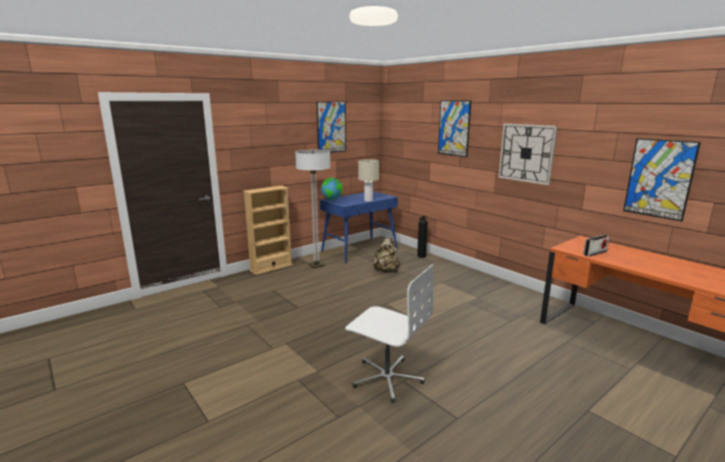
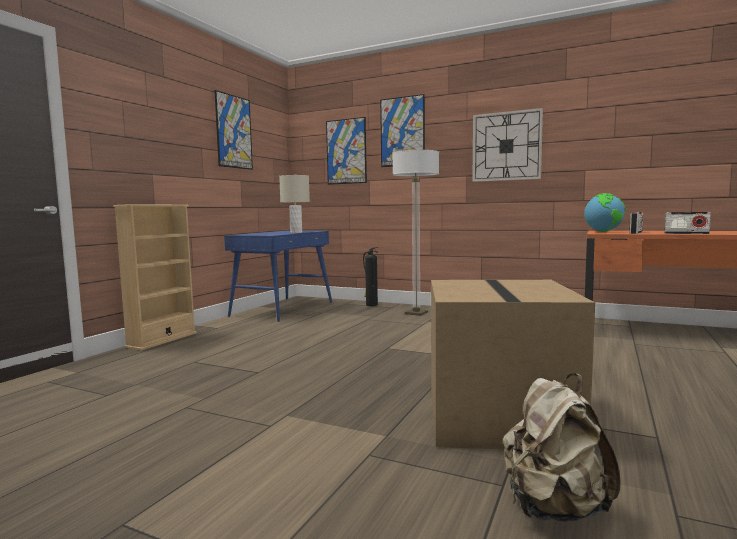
camera: 25 degrees left, 10 degrees down
floor lamp [295,150,331,268] -> floor lamp moved to [392,150,439,316]
globe [321,178,343,200] -> globe moved to [584,193,626,232]
white office chair [345,265,434,403] -> cardboard box [431,280,595,449]
beige backpack [373,238,400,273] -> beige backpack moved to [503,373,621,522]
picture [623,138,701,221] -> picture moved to [326,117,367,185]
none -> radio [664,212,711,234]

